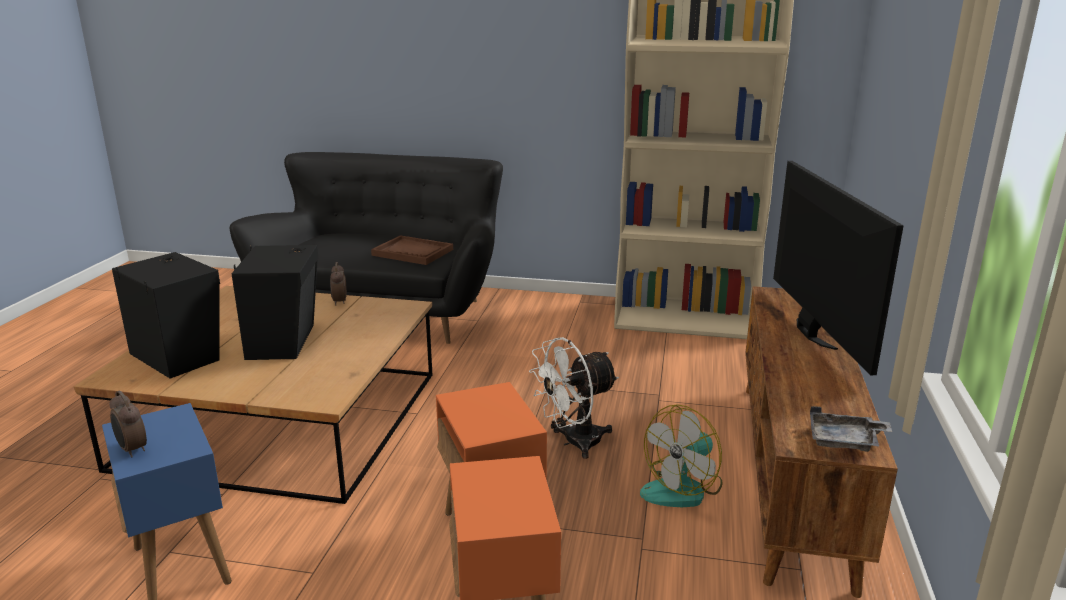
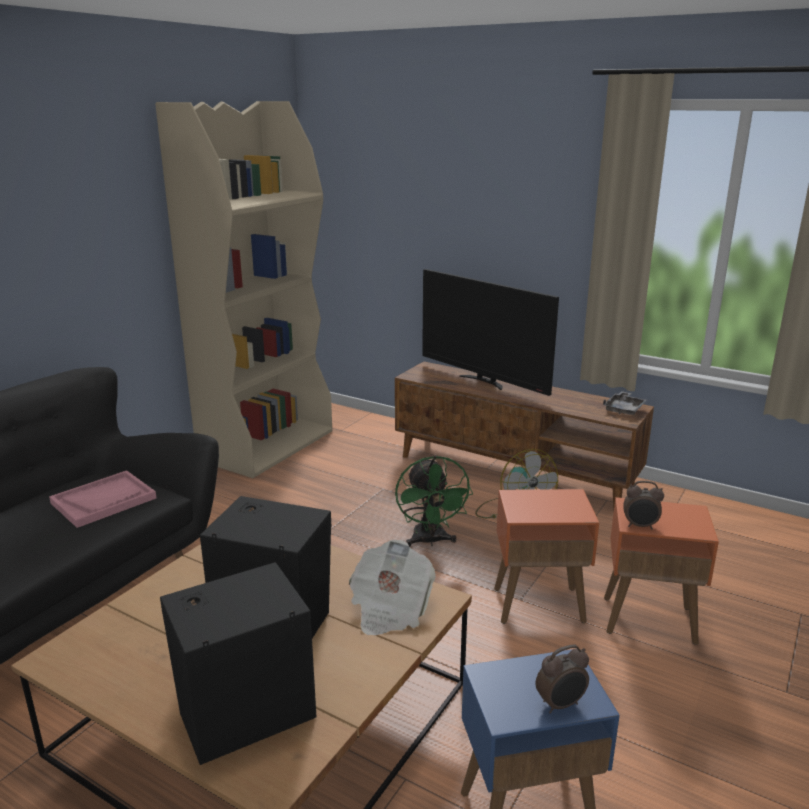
camera: 70 degrees left, 0 degrees up
alarm clock [330,262,347,306] -> alarm clock moved to [624,481,664,529]
brown tray [371,235,453,265] -> pink tray [49,470,156,528]
white fan [529,337,619,459] -> green fan [395,456,473,547]
television [773,161,904,375] -> television turned 150 degrees counterclockwise [422,269,559,396]
none -> newspaper [349,540,436,635]

